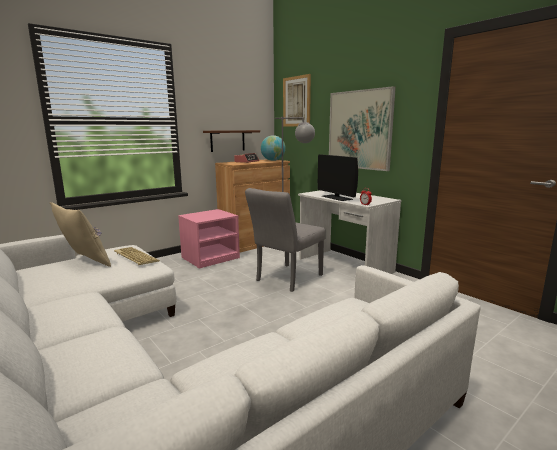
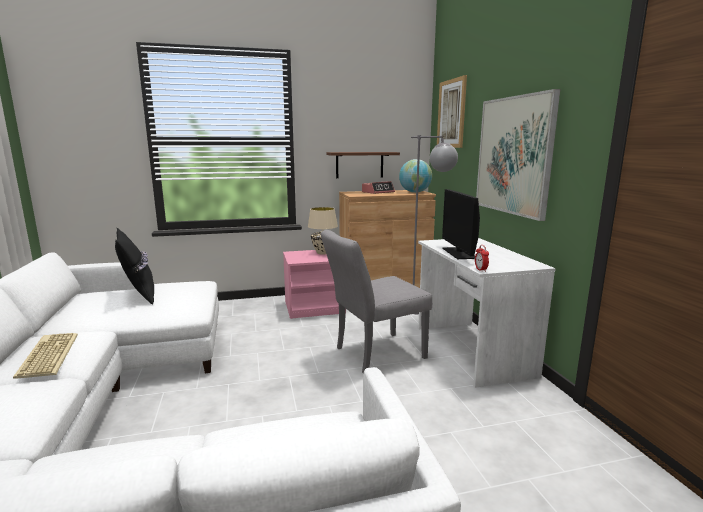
camera: 25 degrees right, 0 degrees up
beige pillow [49,202,111,267] -> black pillow [115,228,154,305]
keyboard [114,247,160,265] -> keyboard moved to [13,333,78,379]
none -> beige table lamp [308,207,338,255]

